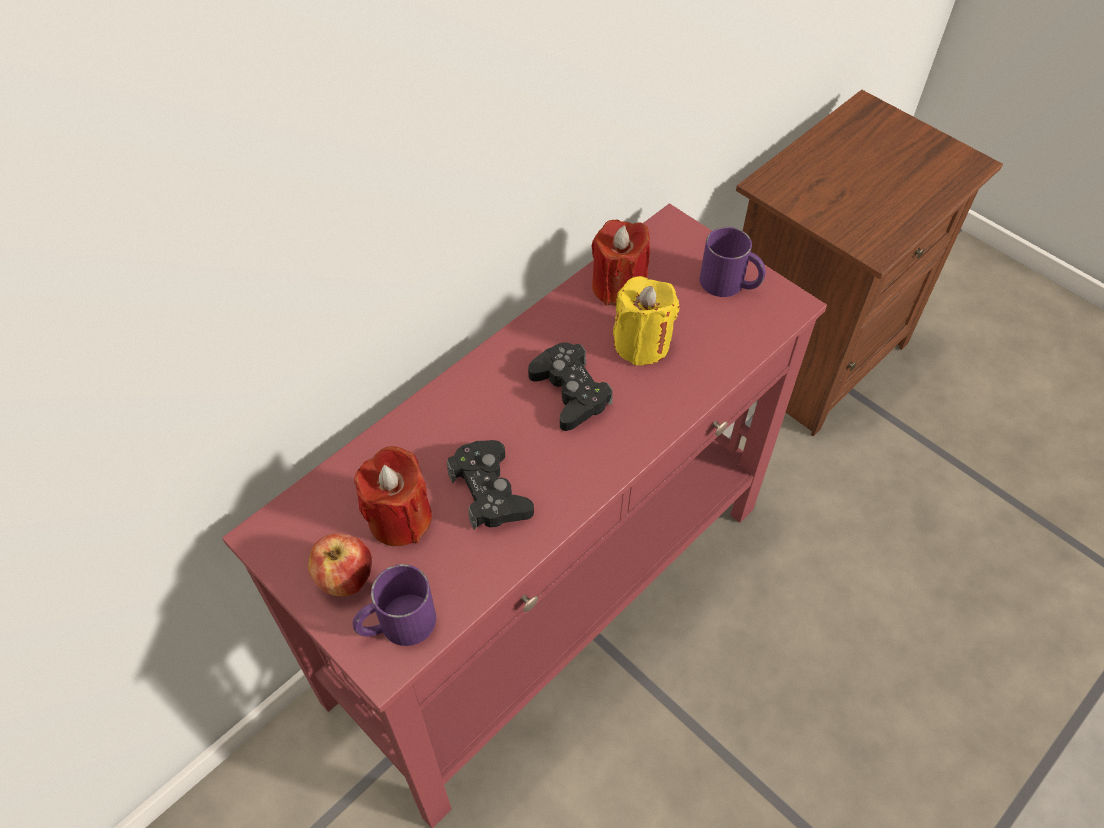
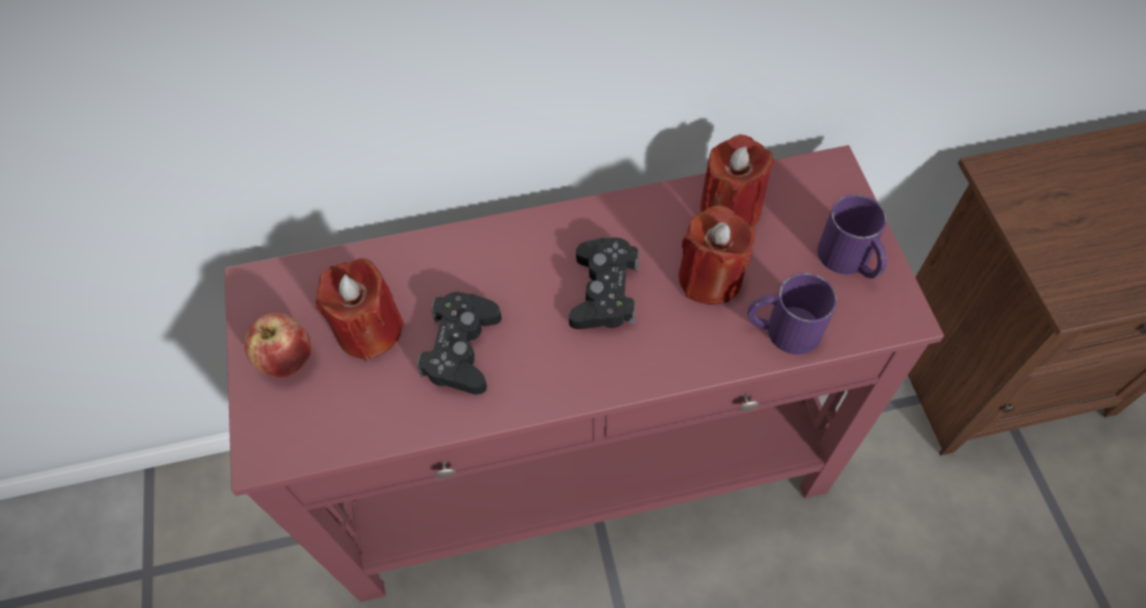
camera: 35 degrees right, 5 degrees up
purple mug [353,564,436,646] -> purple mug moved to [747,273,837,355]
yellow candle [613,276,680,366] -> red candle [678,206,756,305]

